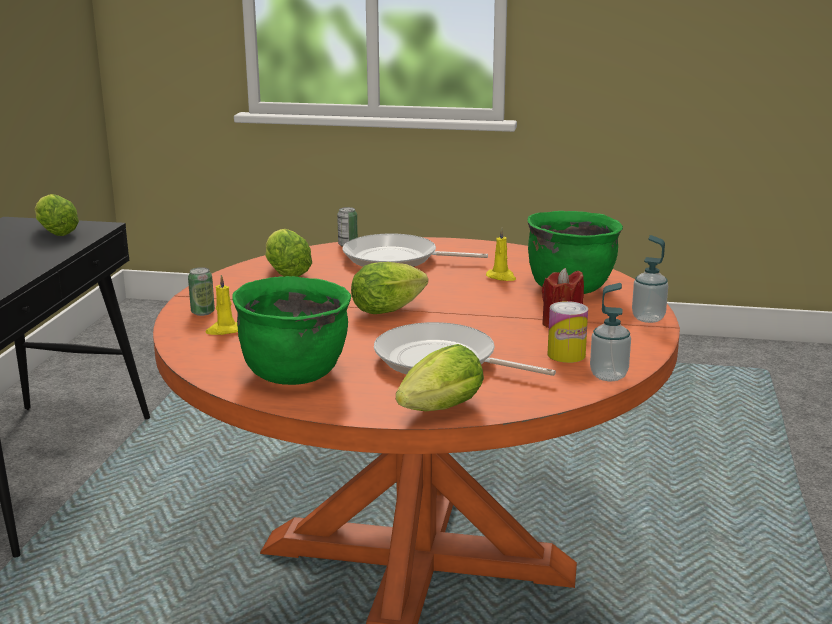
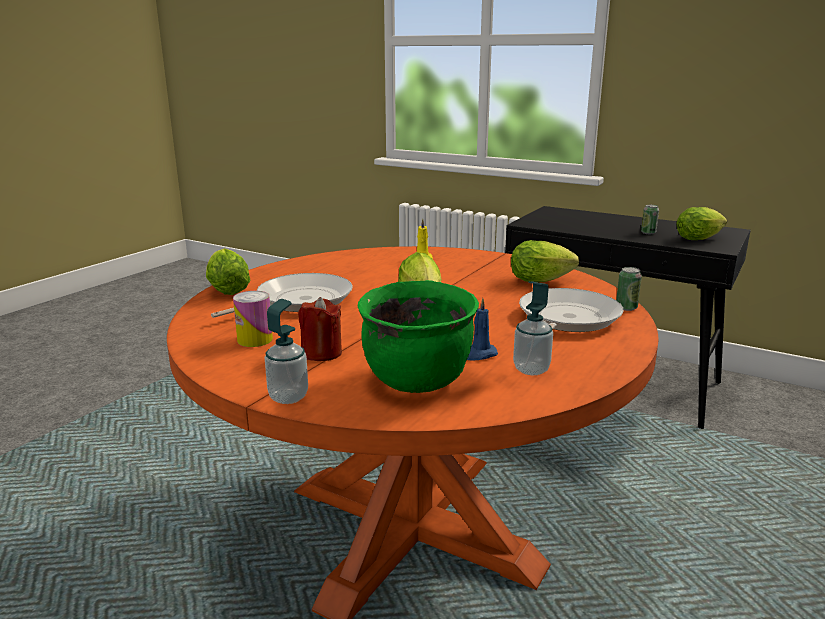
camera: 110 degrees right, 0 degrees up
can [188,267,215,316] -> can moved to [641,205,659,234]
green cooking pot [232,276,351,385] -> none
yellow candle [486,228,516,281] -> blue candle [467,298,498,361]
soap dispenser [590,283,631,381] -> soap dispenser moved to [513,281,553,375]

